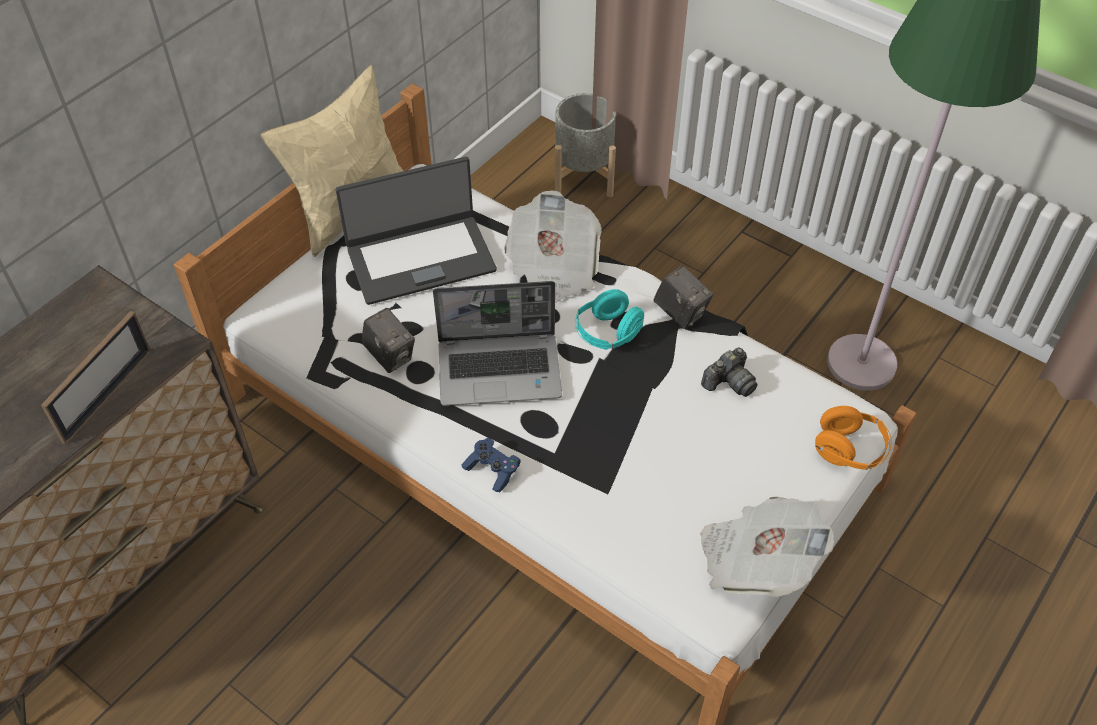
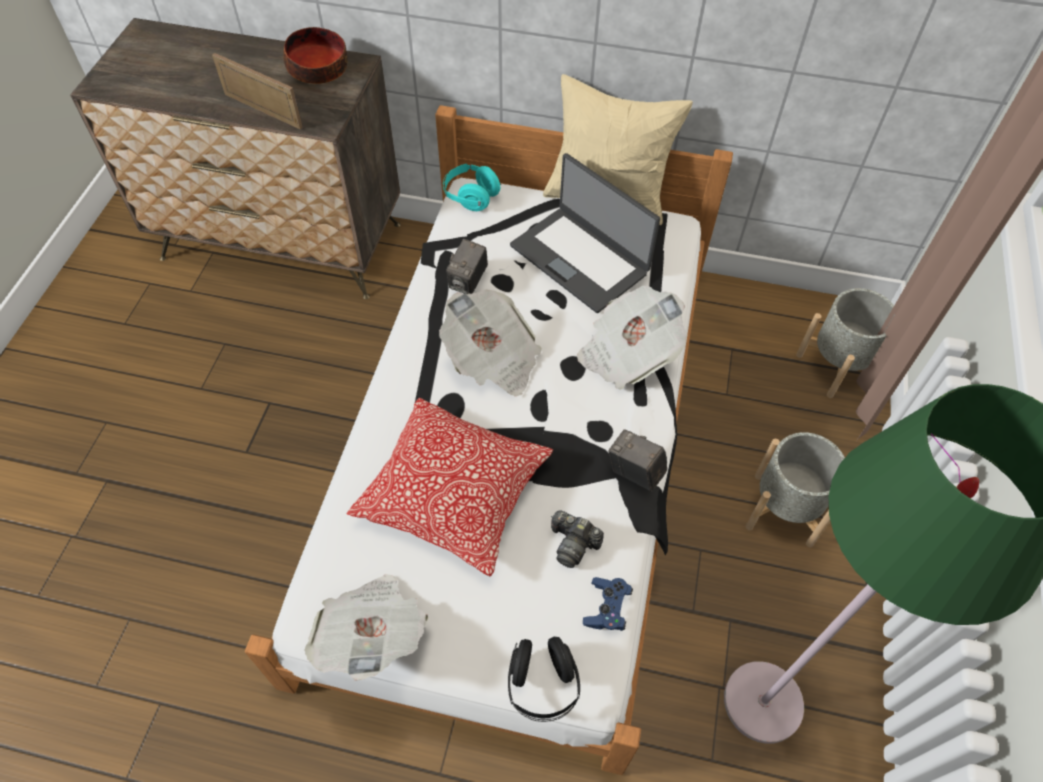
camera: 65 degrees right, 5 degrees up
picture frame [41,311,151,444] -> picture frame turned 150 degrees counterclockwise [212,53,303,129]
laptop [433,281,562,406] -> newspaper [439,289,542,396]
blue game controller [462,438,520,493] -> blue game controller moved to [583,577,633,631]
turquoise headphones [575,289,644,350] -> turquoise headphones moved to [443,164,502,211]
camera [654,265,713,329] -> camera turned 105 degrees clockwise [609,430,667,492]
orange headphones [815,406,892,470] -> black headphones [508,637,580,722]
none -> bowl [283,27,348,84]
none -> pillow [347,398,553,577]
none -> grey planter [746,432,845,547]

